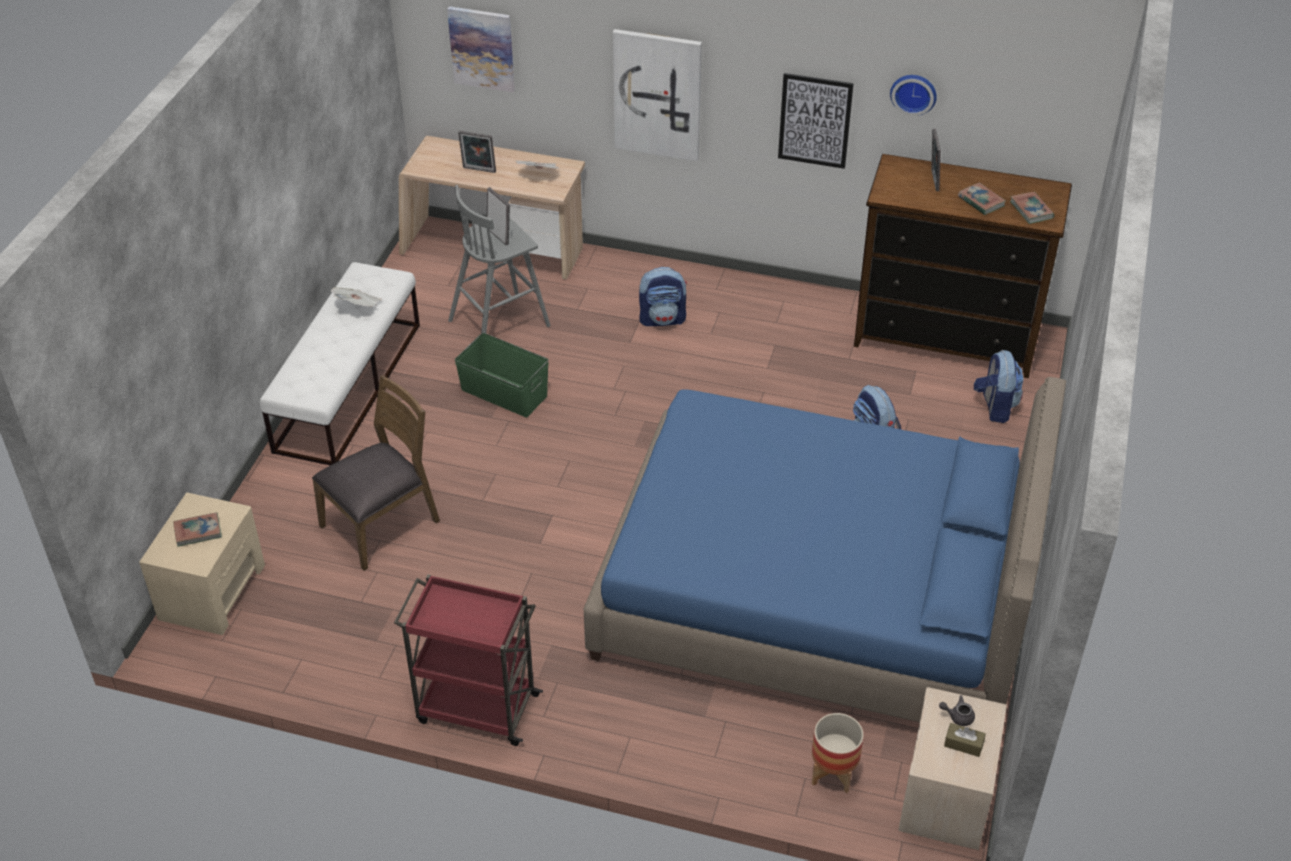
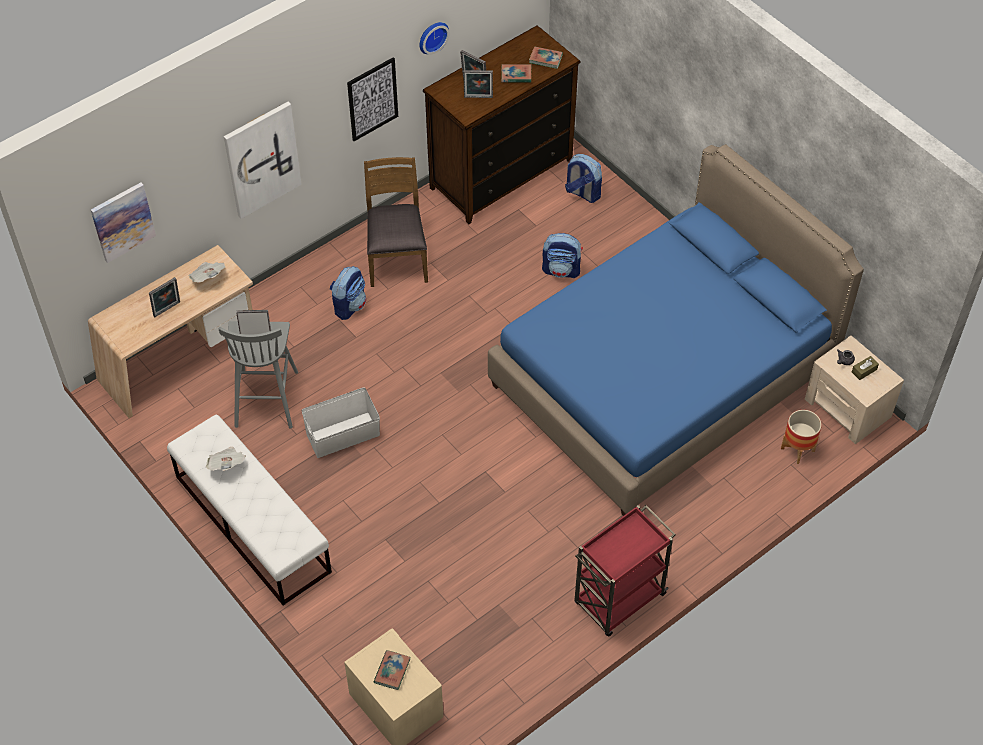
camera: 55 degrees left, 10 degrees up
brown chair [312,375,440,571] -> brown chair moved to [364,157,428,287]
green storage box [455,333,549,417] -> white storage box [301,387,380,458]
none -> picture frame [463,70,493,98]

